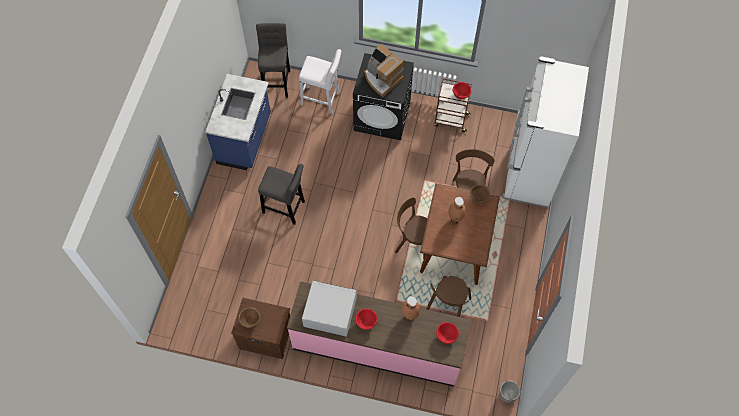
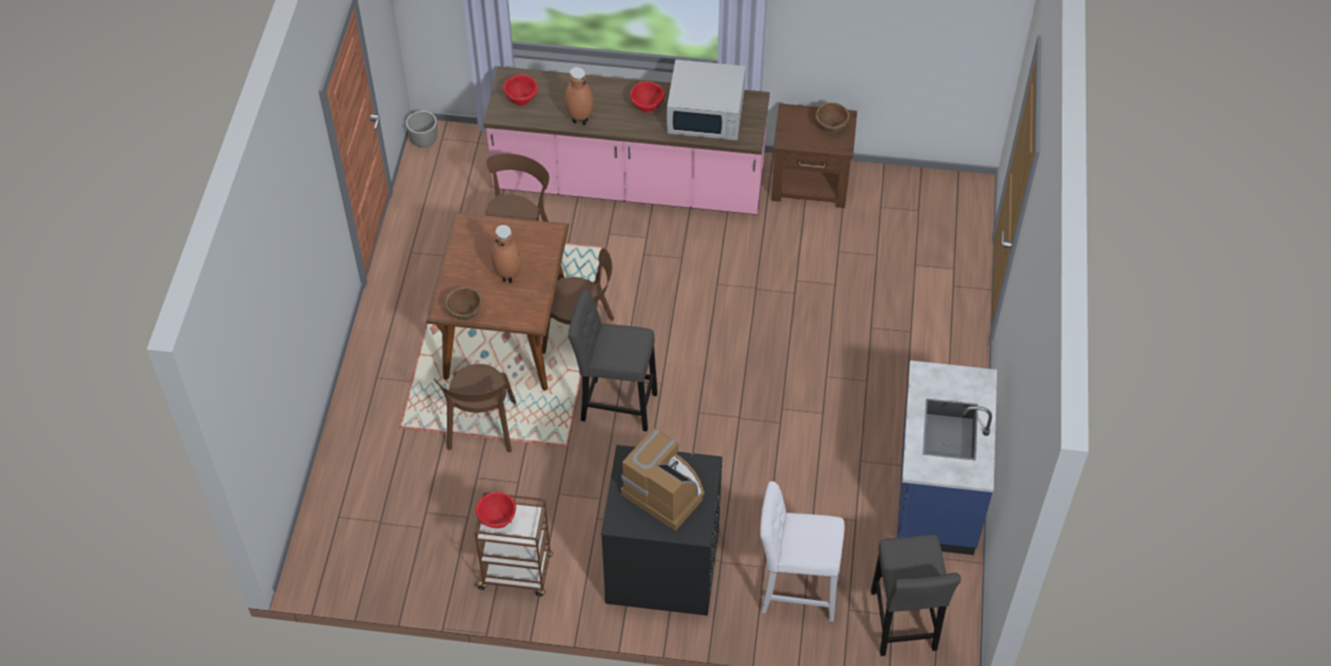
camera: 175 degrees right, 10 degrees down
grey stool [258,164,305,225] -> grey stool moved to [568,290,658,432]
white fridge [502,56,589,208] -> none

